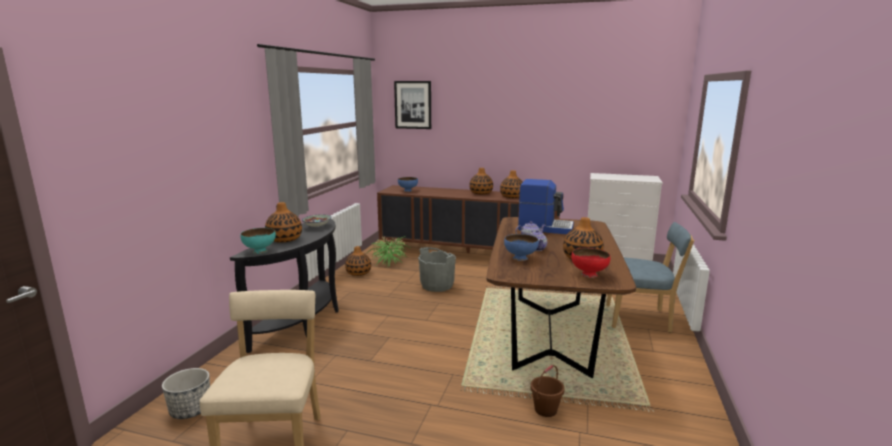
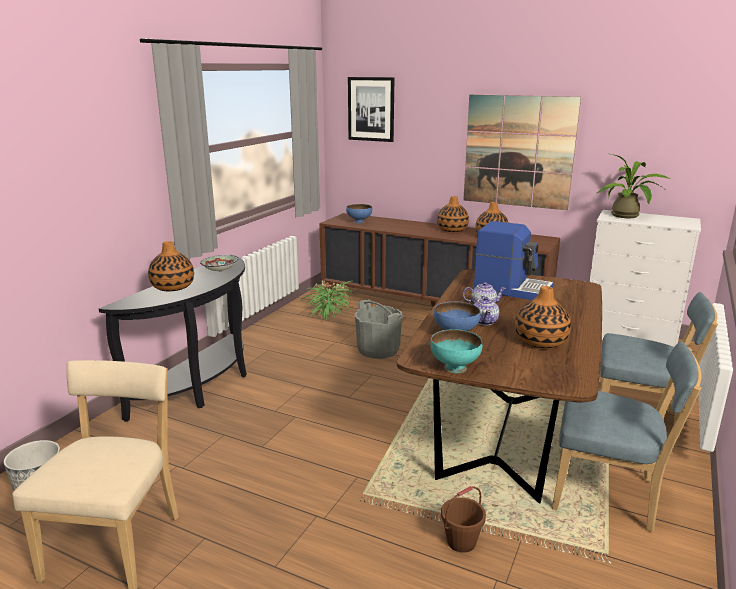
camera: 10 degrees right, 5 degrees up
turquoise bowl [240,228,276,254] -> turquoise bowl moved to [430,329,482,373]
vase [345,246,371,276] -> none
red bowl [571,248,610,278] -> none
none -> picture [463,95,581,210]
none -> blue chair [552,341,701,532]
none -> potted plant [597,154,670,218]

